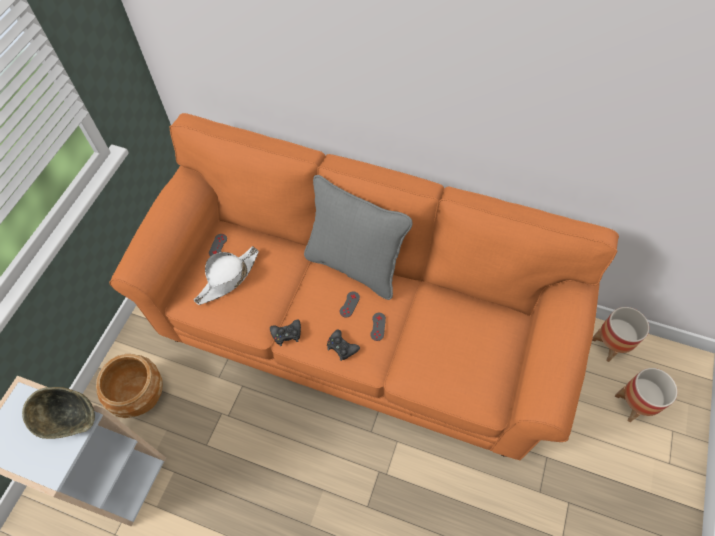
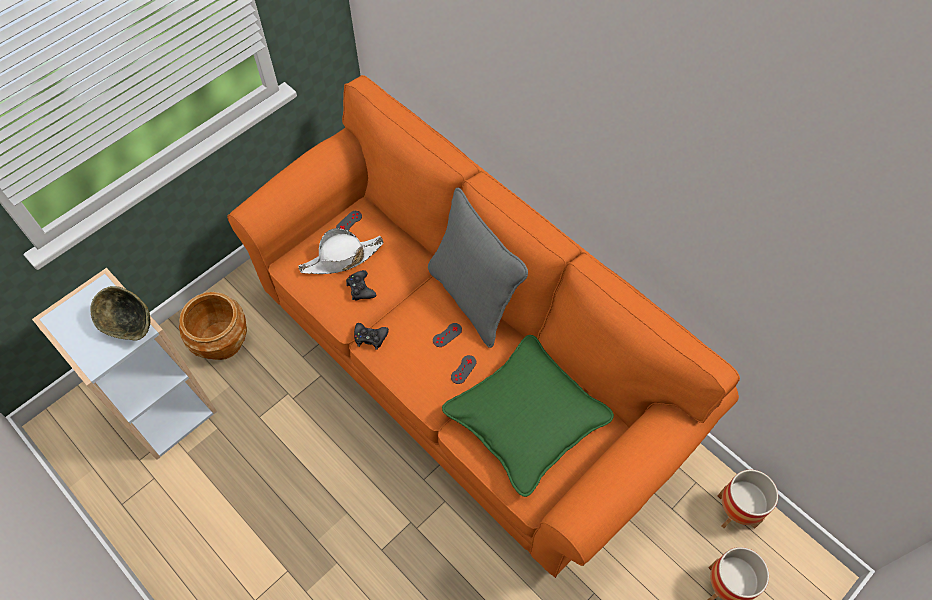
camera: 25 degrees right, 0 degrees up
black game controller [327,329,360,361] -> black game controller moved to [346,270,376,300]
none -> green pillow [442,335,614,497]

